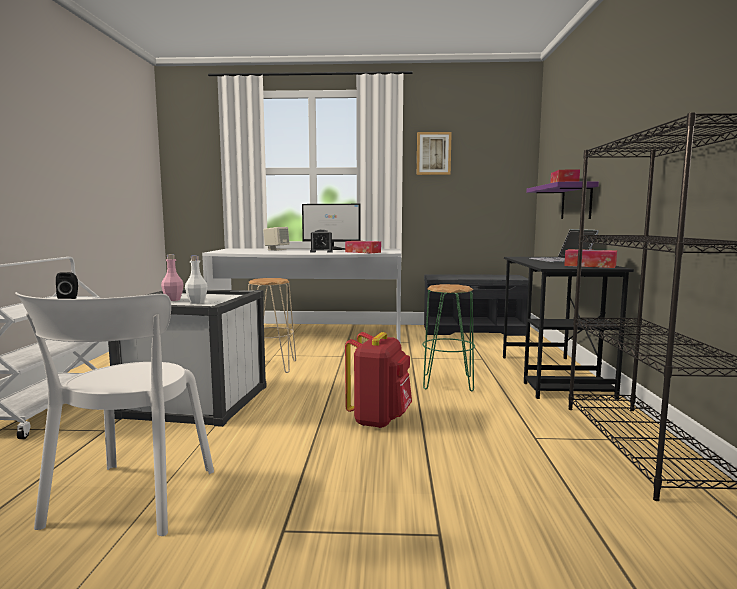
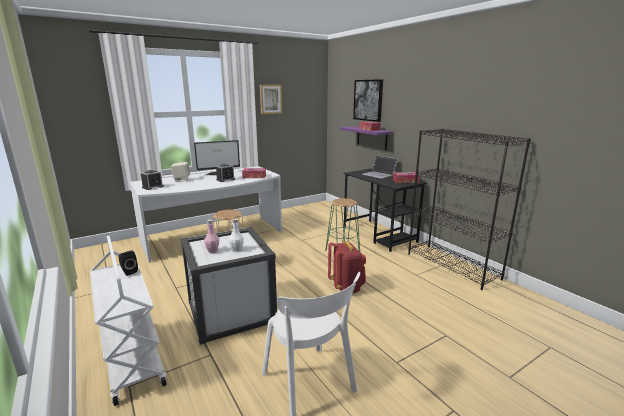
camera: 35 degrees left, 10 degrees up
grey bench [424,274,529,336] -> none
none -> alarm clock [141,170,164,190]
none -> picture [353,79,383,122]

